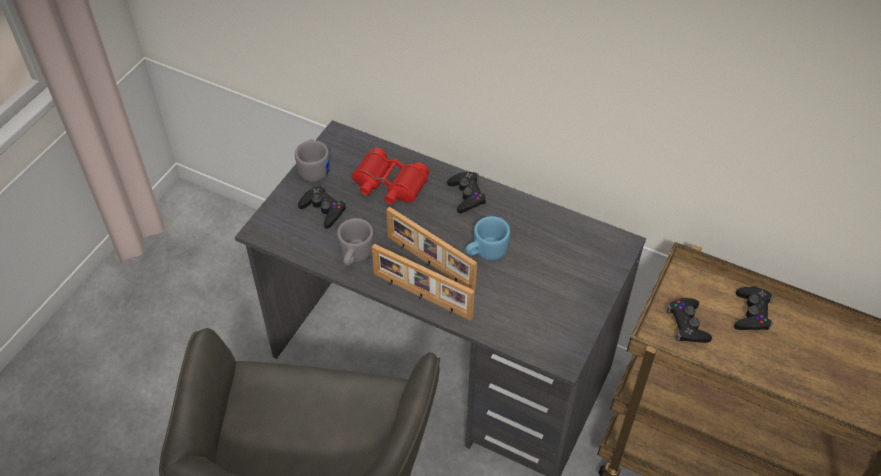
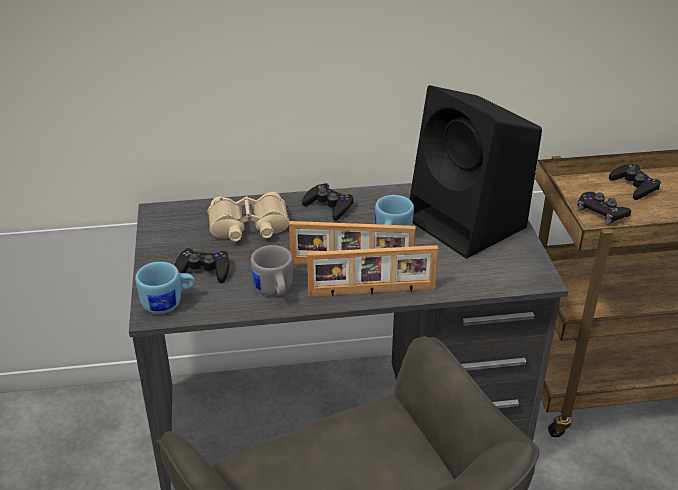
camera: 35 degrees left, 15 degrees down
grey mug [295,139,330,182] -> none
red binoculars [351,148,429,205] -> beige binoculars [208,192,290,241]
none -> blue mug [135,262,195,314]
none -> black speaker [410,85,542,259]

